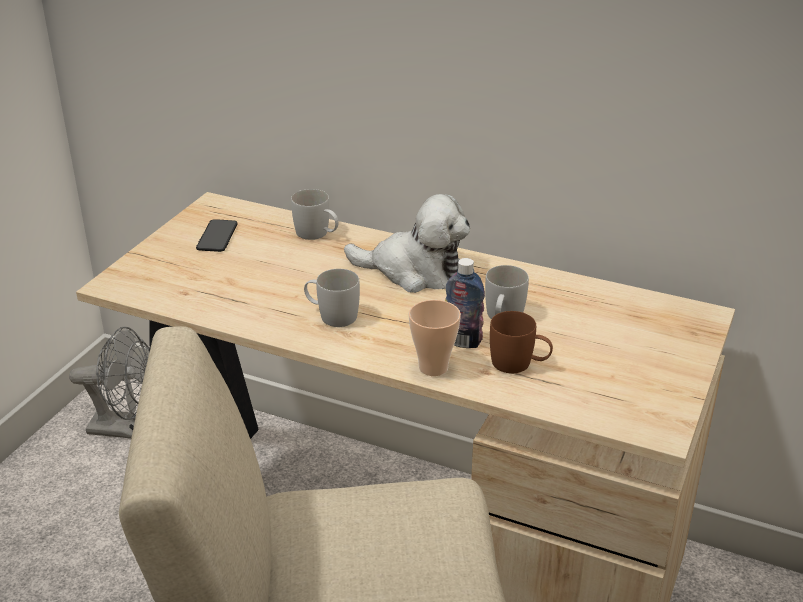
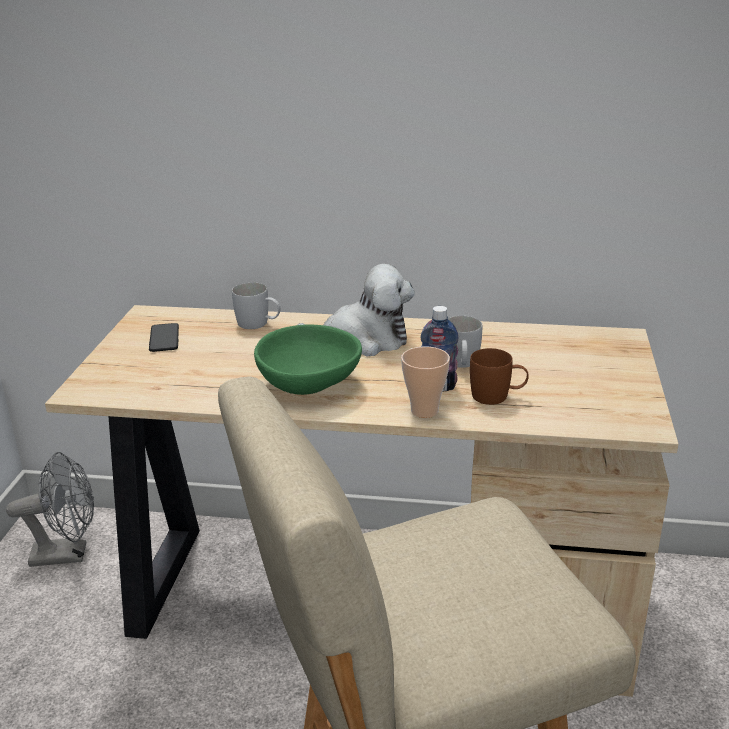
camera: 15 degrees left, 5 degrees down
white mug [304,269,360,327] -> green bowl [254,325,362,395]

